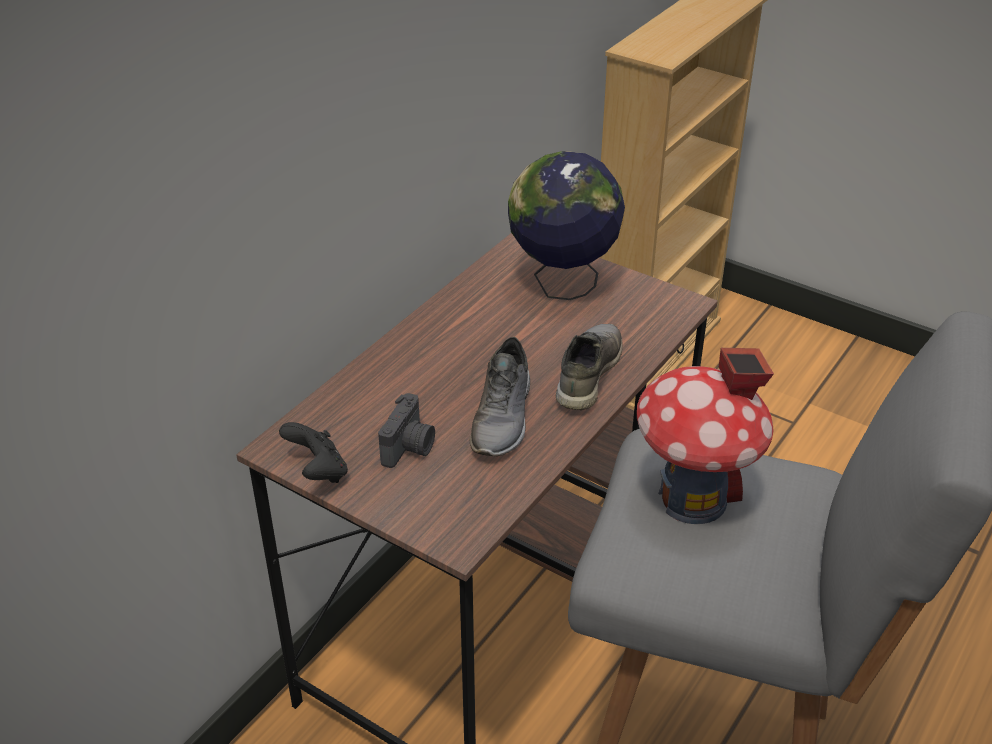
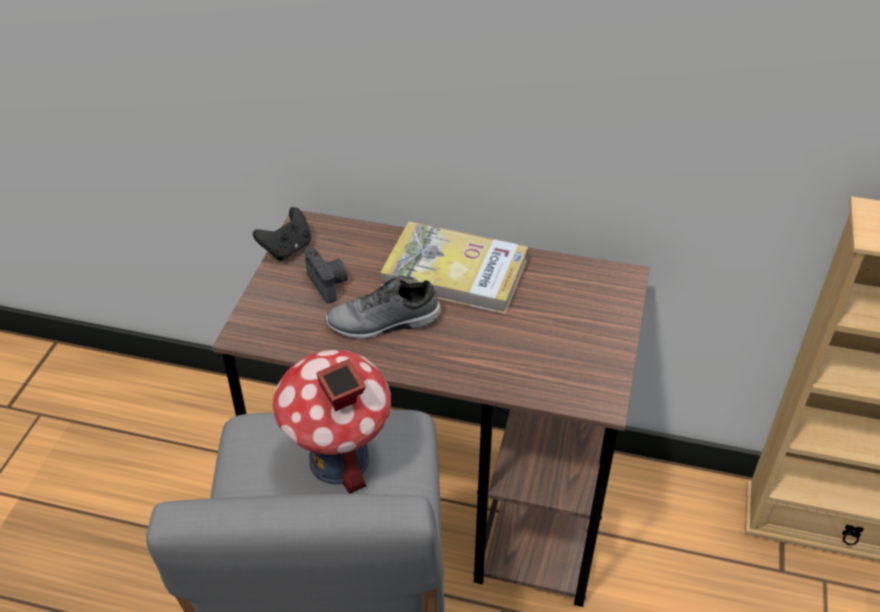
camera: 70 degrees right, 5 degrees up
camera [378,393,435,468] -> camera turned 120 degrees counterclockwise [304,247,348,303]
globe [508,151,625,300] -> none
grey shoe [556,324,623,410] -> none
none -> book [380,222,528,314]

